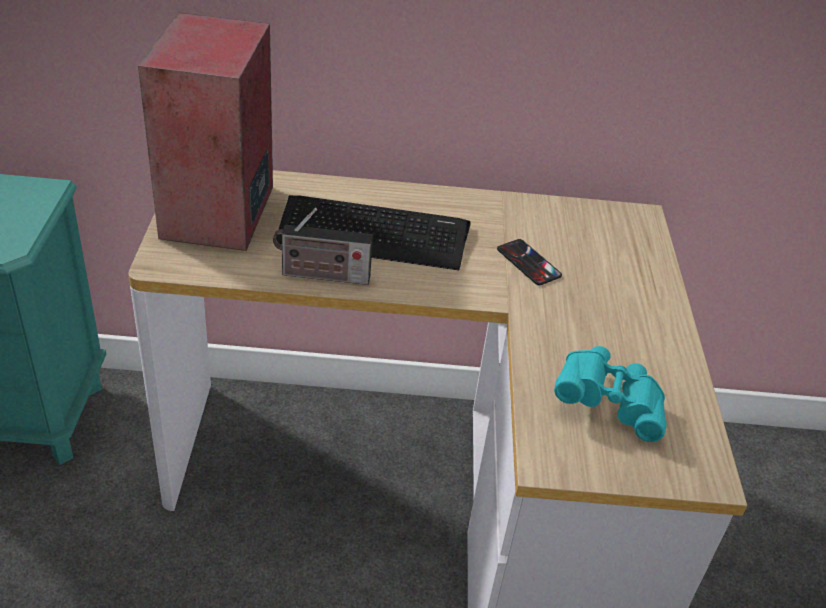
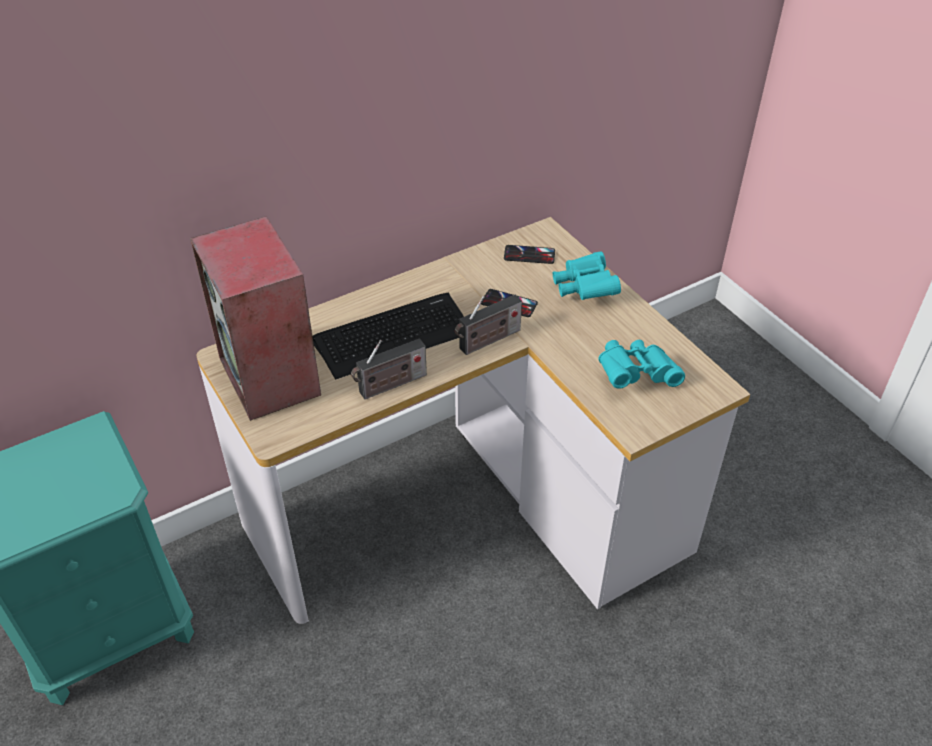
camera: 30 degrees left, 5 degrees up
none -> radio [455,295,522,355]
none -> phone [504,245,555,264]
none -> turquoise binoculars [553,251,621,300]

